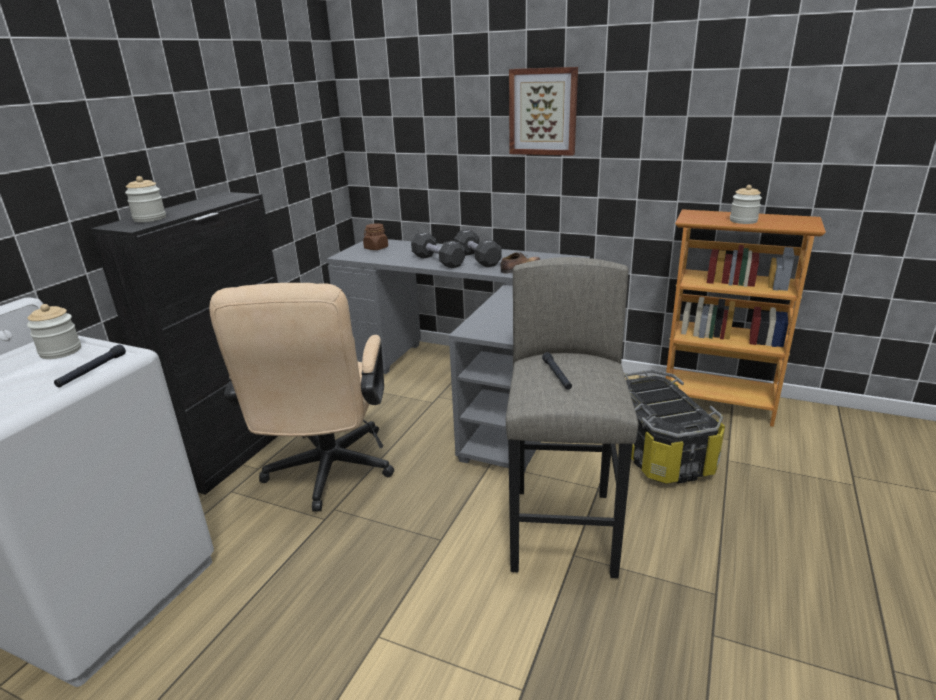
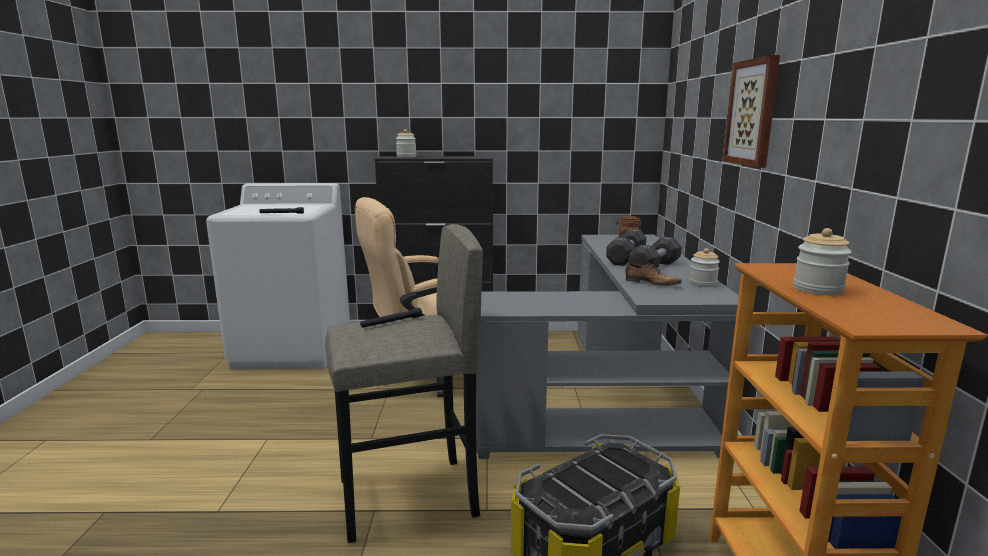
camera: 65 degrees right, 10 degrees down
jar [27,304,81,359] -> jar moved to [689,248,720,287]

